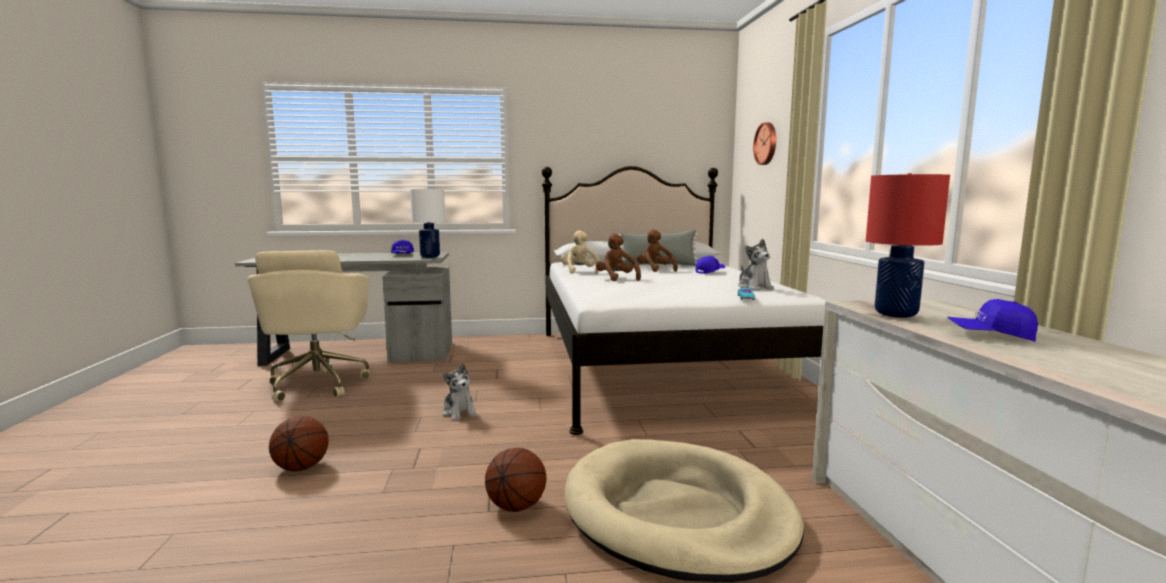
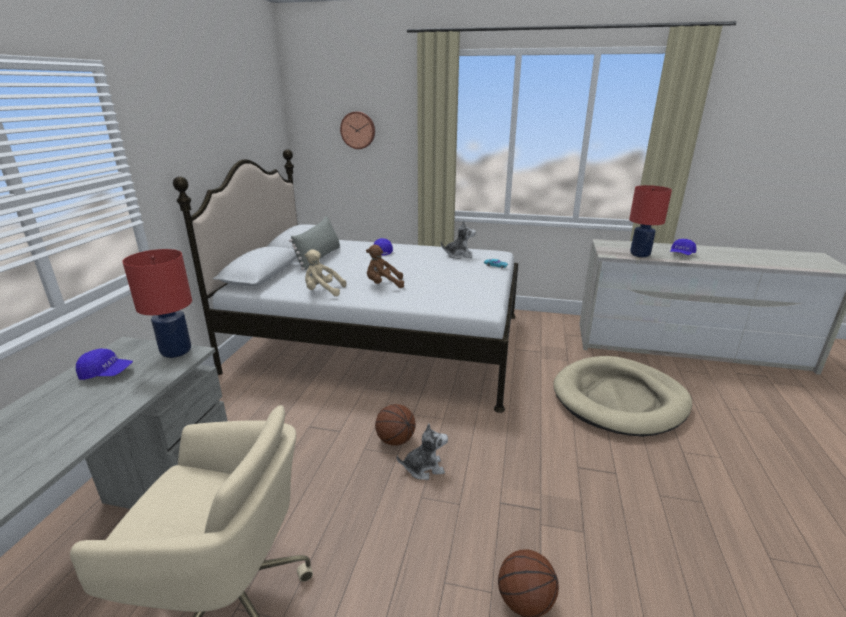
camera: 70 degrees left, 15 degrees up
white table lamp [410,188,445,258] -> red table lamp [122,249,192,358]
basketball [485,448,546,512] -> basketball moved to [375,404,416,446]
brown plush toy [637,230,678,272] -> none

